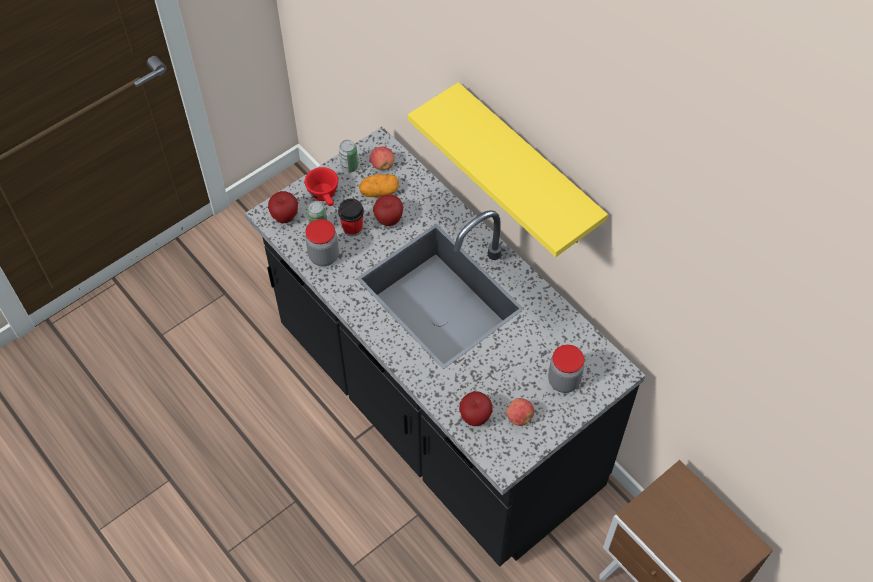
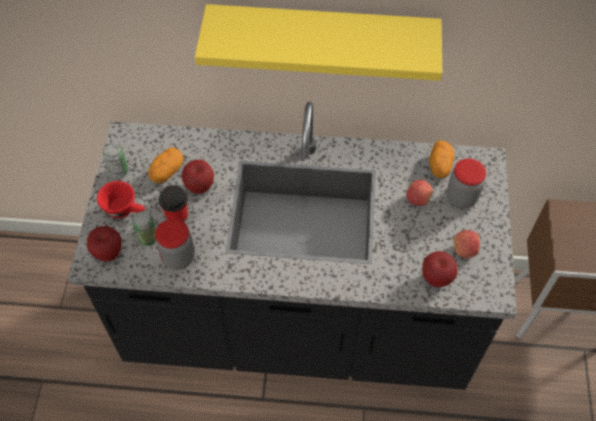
camera: 45 degrees left, 0 degrees up
apple [370,146,394,171] -> apple moved to [406,180,433,206]
none -> potato [429,140,454,178]

